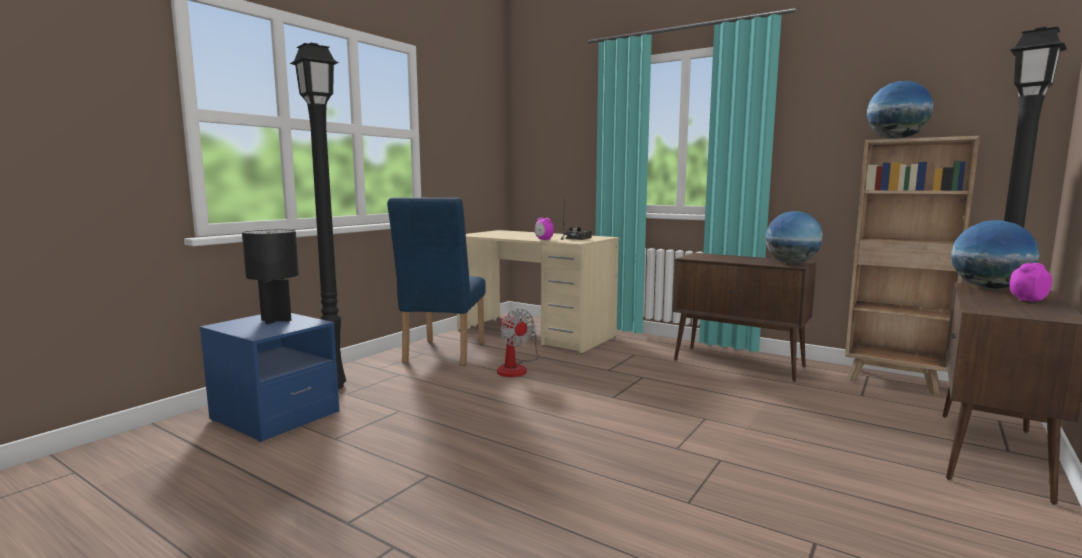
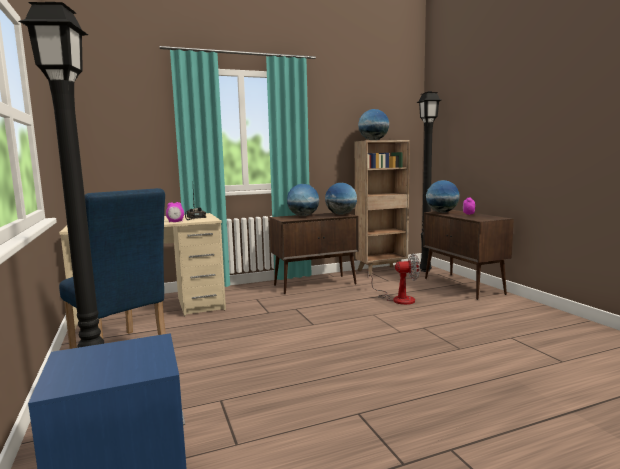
camera: 55 degrees left, 0 degrees up
black table lamp [242,230,299,324] -> none
fan [497,309,539,377] -> fan moved to [368,254,420,305]
none -> globe [287,184,319,216]

